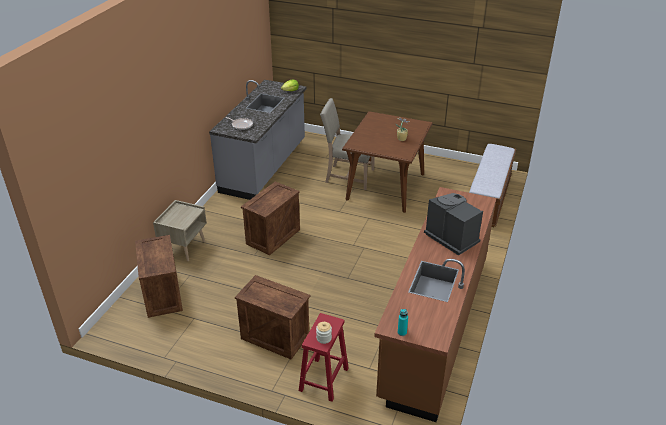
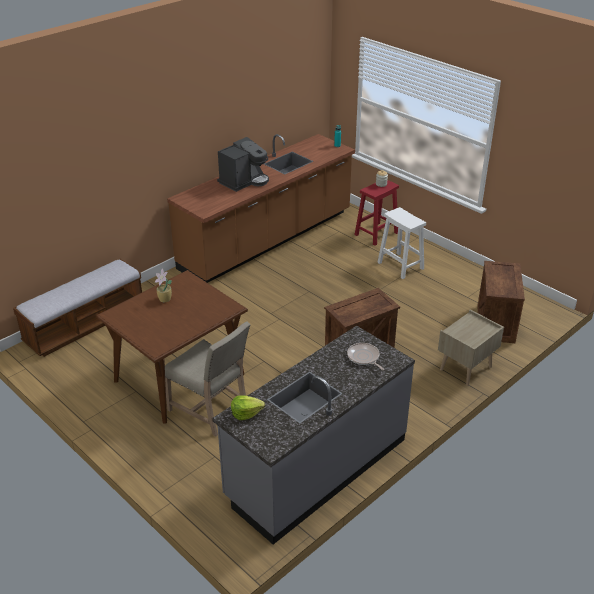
camera: 155 degrees left, 0 degrees up
crate [235,275,311,359] -> white stool [377,207,426,279]
coffee machine [424,193,483,256] -> coffee machine turned 120 degrees counterclockwise [217,137,269,192]

